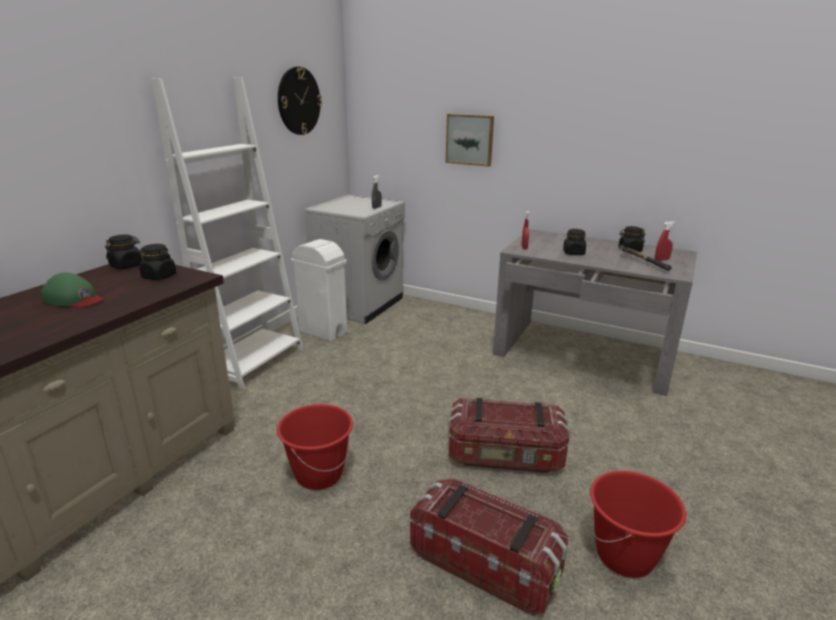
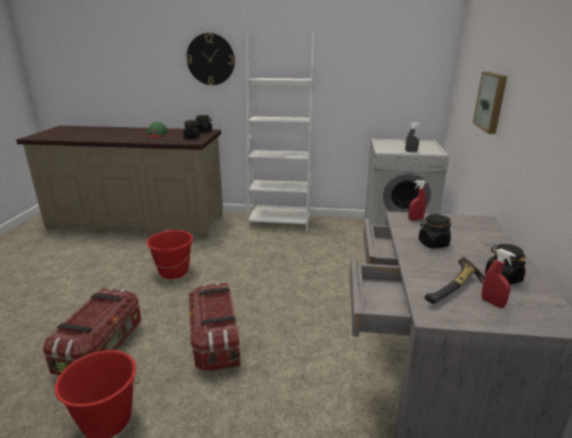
camera: 70 degrees right, 0 degrees up
wall clock [278,67,322,135] -> wall clock moved to [186,33,235,85]
white trash can [291,239,347,342] -> none

